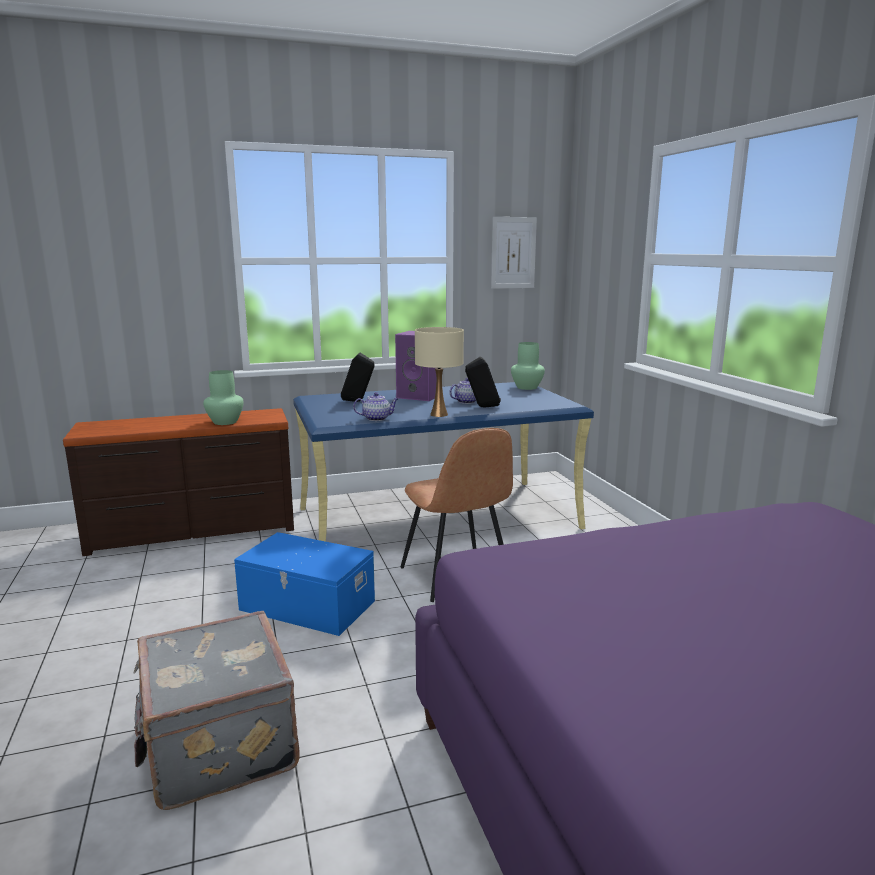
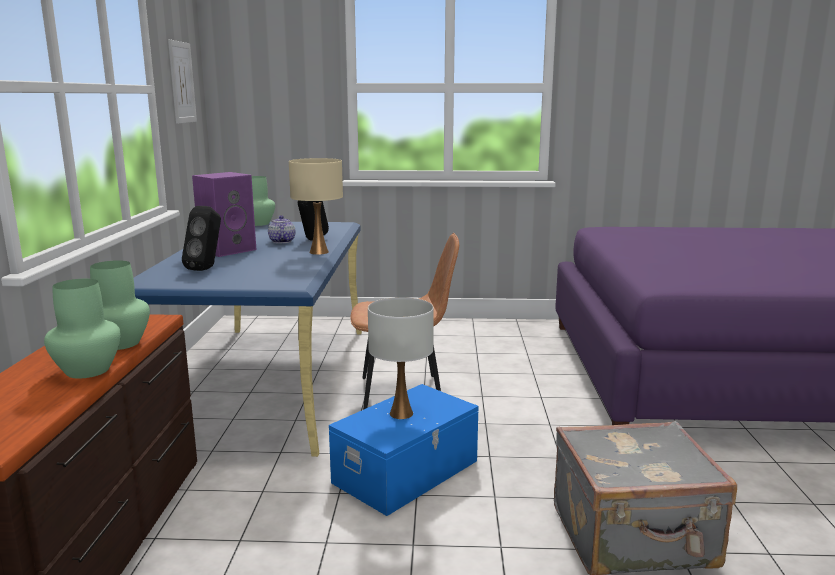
camera: 70 degrees left, 0 degrees up
teapot [353,392,399,421] -> none
none -> green vase [44,279,121,379]
none -> white table lamp [368,297,434,419]

